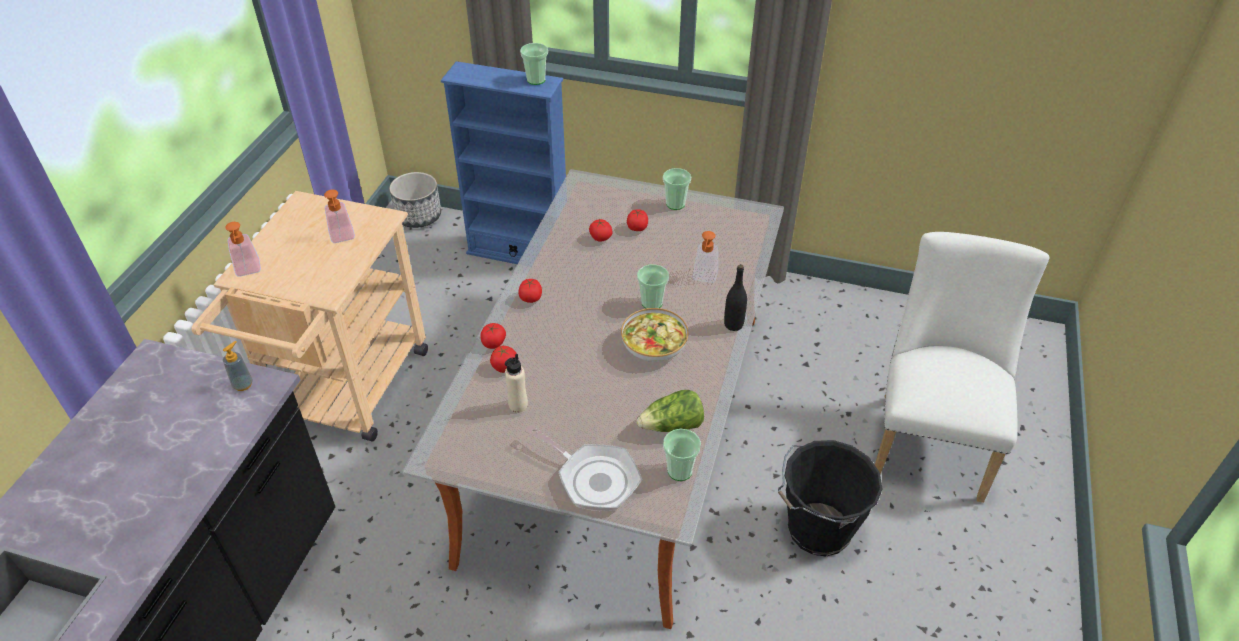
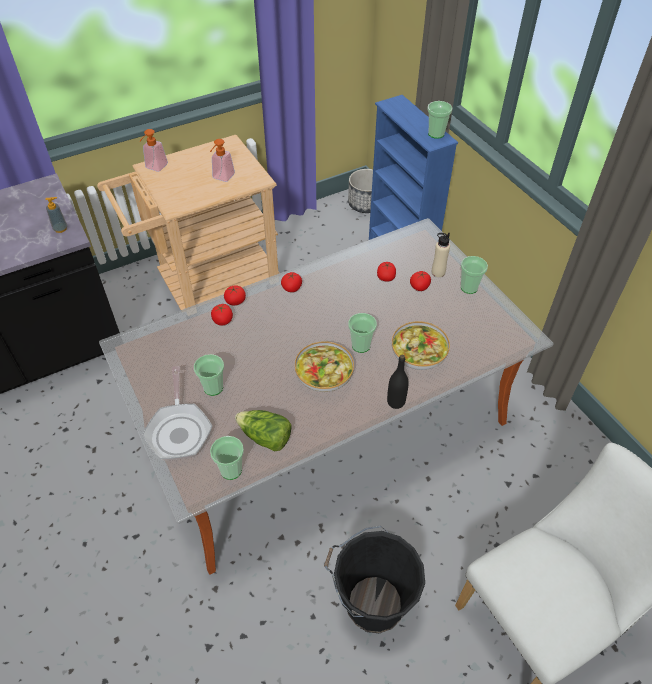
camera: 45 degrees right, 5 degrees up
beige bottle [505,354,528,412] -> beige bottle moved to [432,233,450,277]
soap dispenser [692,231,718,283] -> bowl [392,321,450,370]
none -> cup [194,354,224,396]

